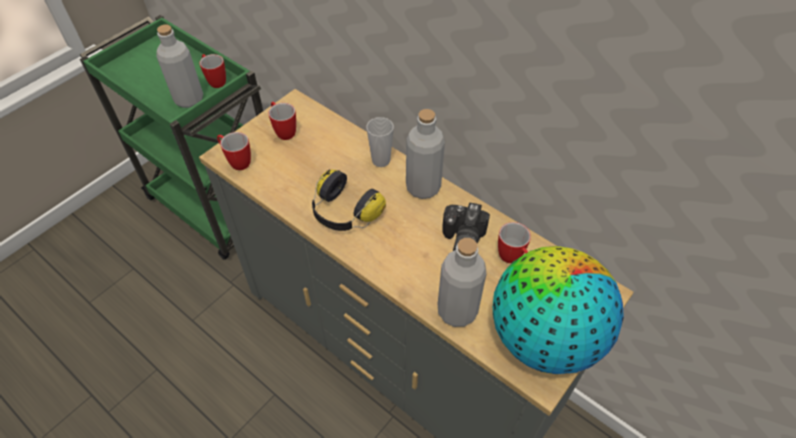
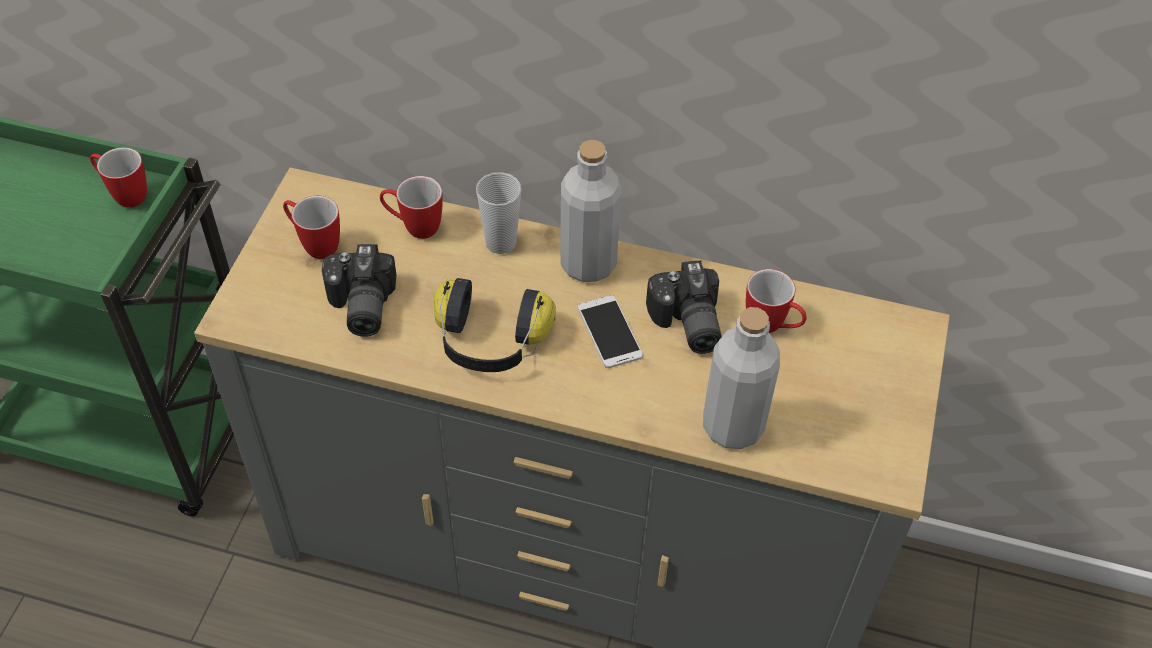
camera: 25 degrees left, 0 degrees up
grey bottle [156,25,203,108] -> none
mug [217,132,251,170] -> mug moved to [380,176,443,239]
globe [493,246,624,374] -> none
none -> camera [322,244,396,337]
none -> phone [578,295,643,368]

